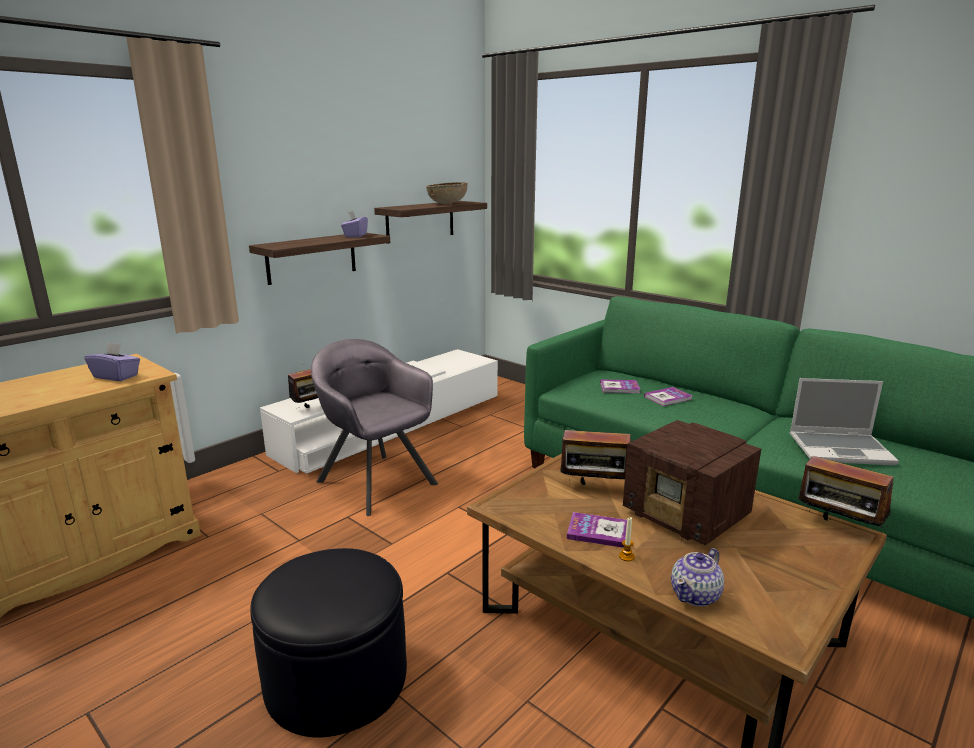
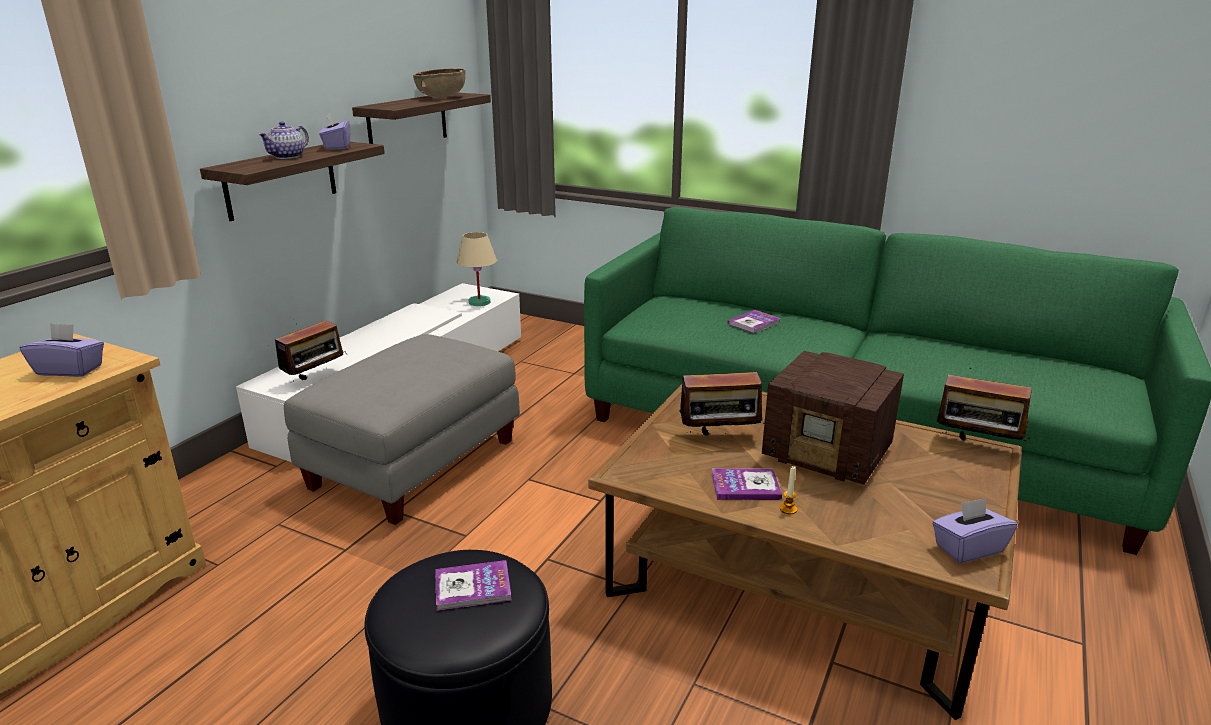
camera: 15 degrees left, 5 degrees up
grey armchair [311,339,438,516] -> grey ottoman [284,334,520,525]
book [600,379,641,393] -> book moved to [435,560,512,611]
teapot [671,548,724,607] -> teapot moved to [258,122,309,159]
laptop [790,378,899,465] -> none
none -> beige table lamp [457,232,497,306]
none -> purple tissue box [932,498,1017,563]

